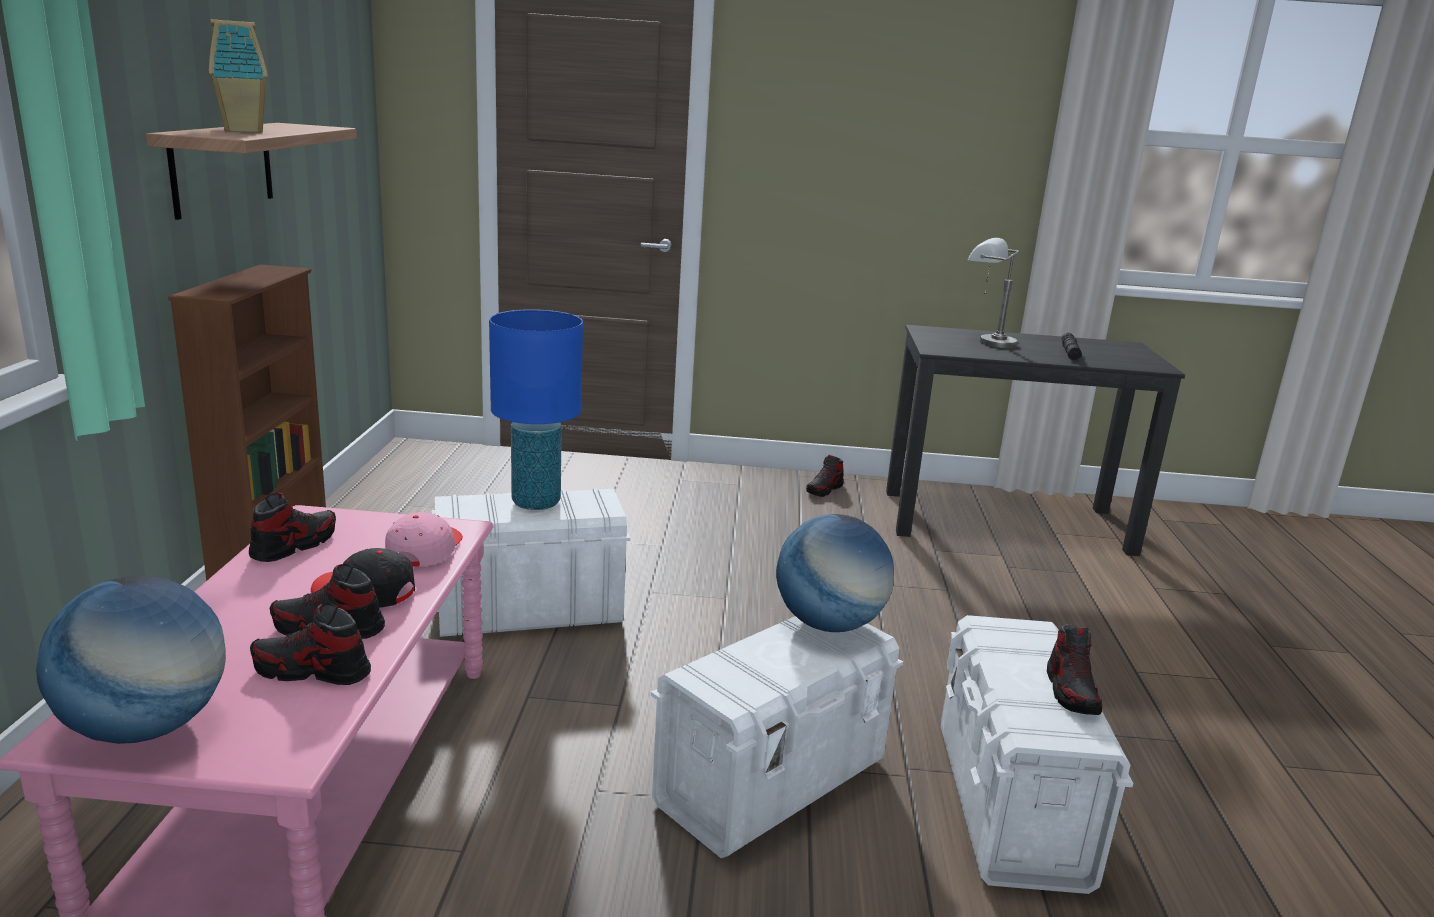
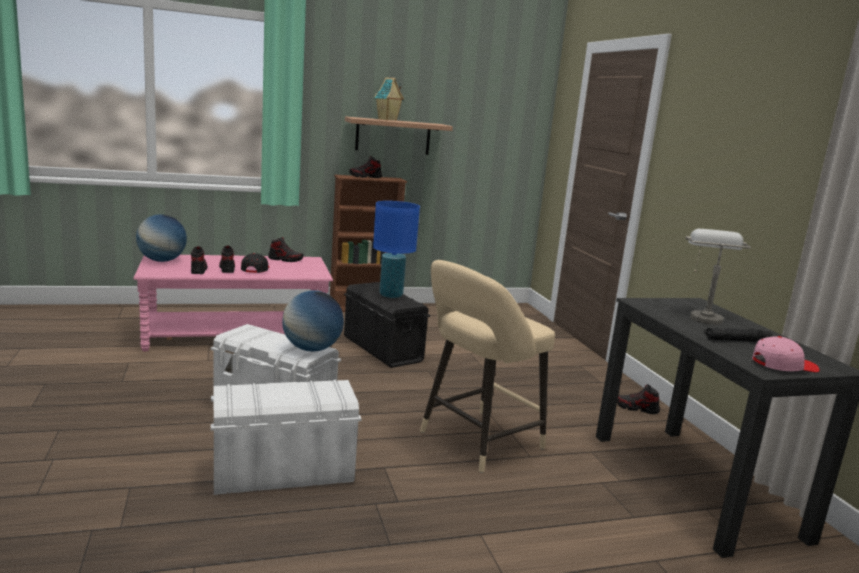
camera: 70 degrees right, 5 degrees down
pink cap [385,512,463,567] -> pink cap moved to [752,336,820,372]
white storage box [432,488,631,637] -> black storage box [344,282,430,368]
shoe [1047,624,1102,715] -> shoe moved to [349,156,382,178]
none -> beige stool [420,260,555,473]

